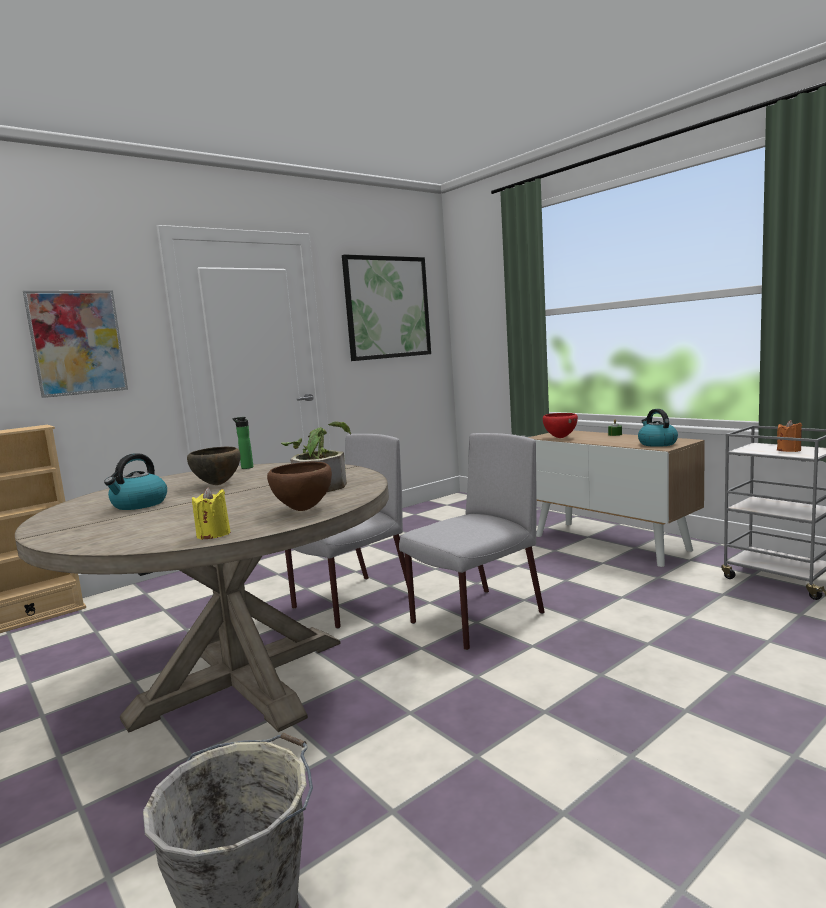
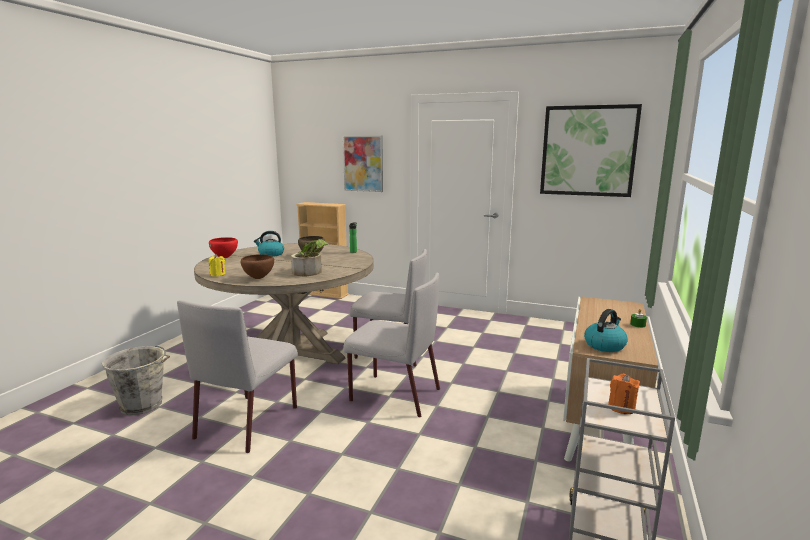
camera: 60 degrees right, 5 degrees up
red bowl [543,413,578,438] -> red bowl moved to [209,237,238,258]
none -> grey chair [177,300,298,453]

